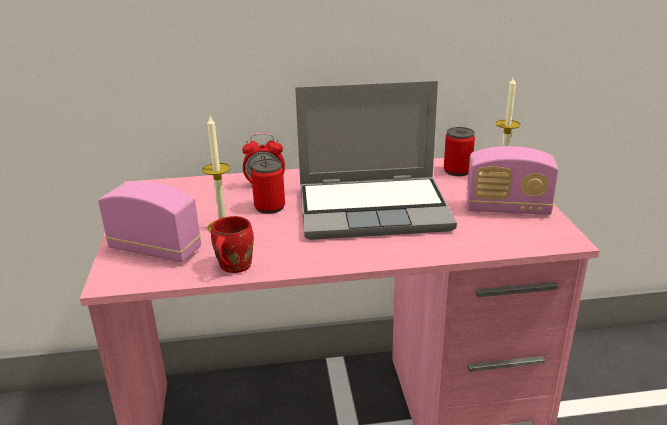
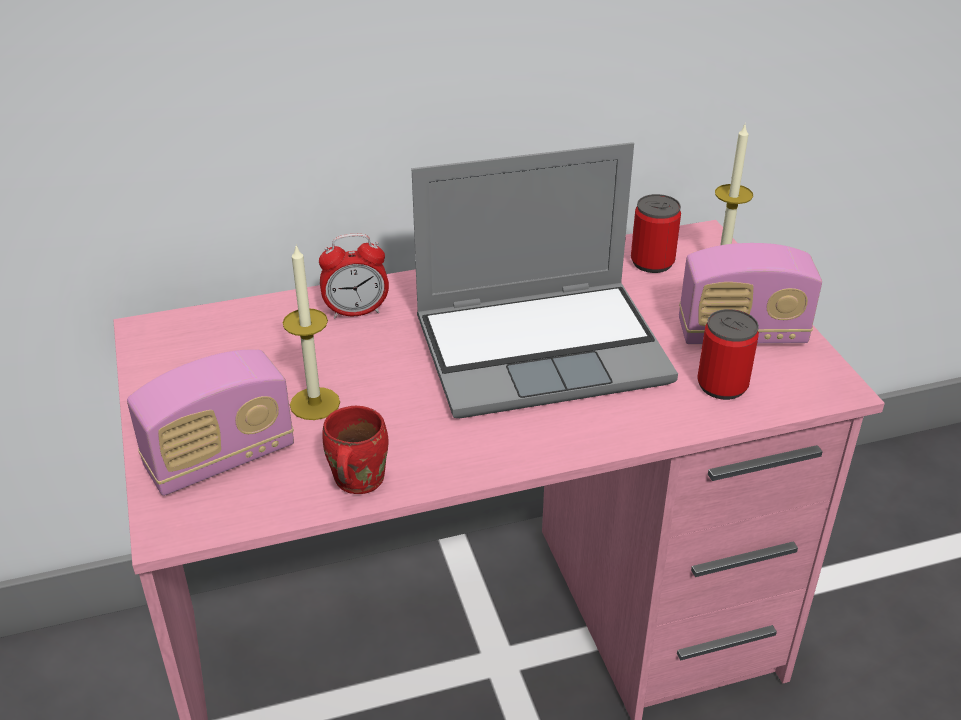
camera: 10 degrees left, 10 degrees up
radio [98,181,201,262] -> radio turned 135 degrees clockwise [127,349,294,496]
can [251,159,285,214] -> can moved to [697,309,759,400]

